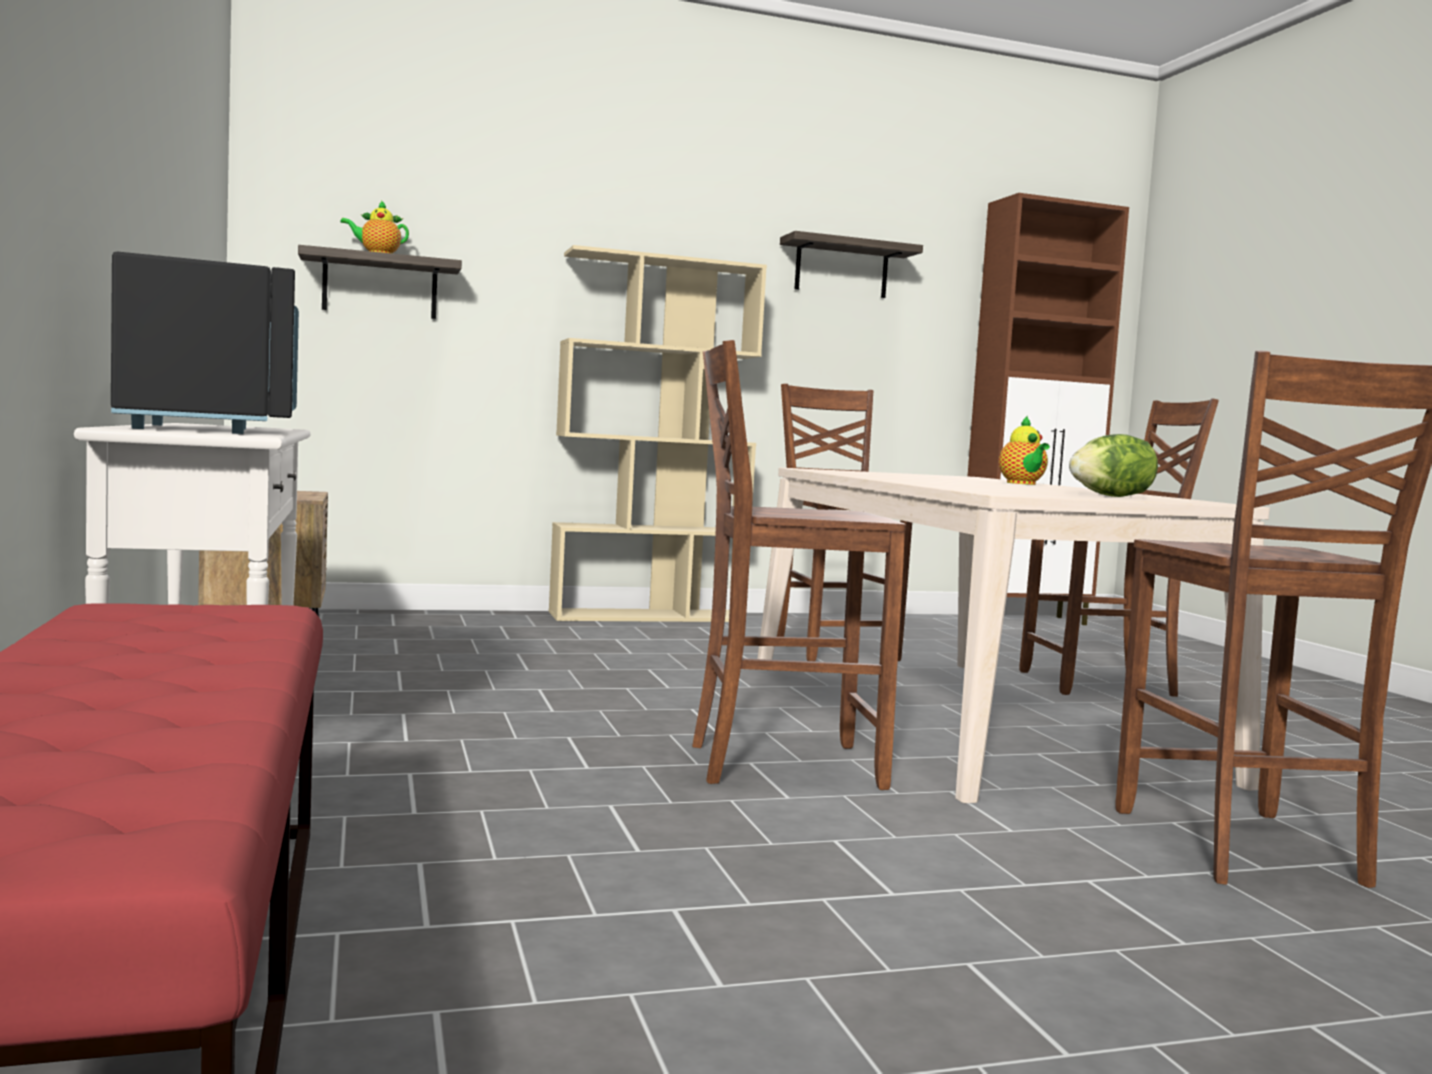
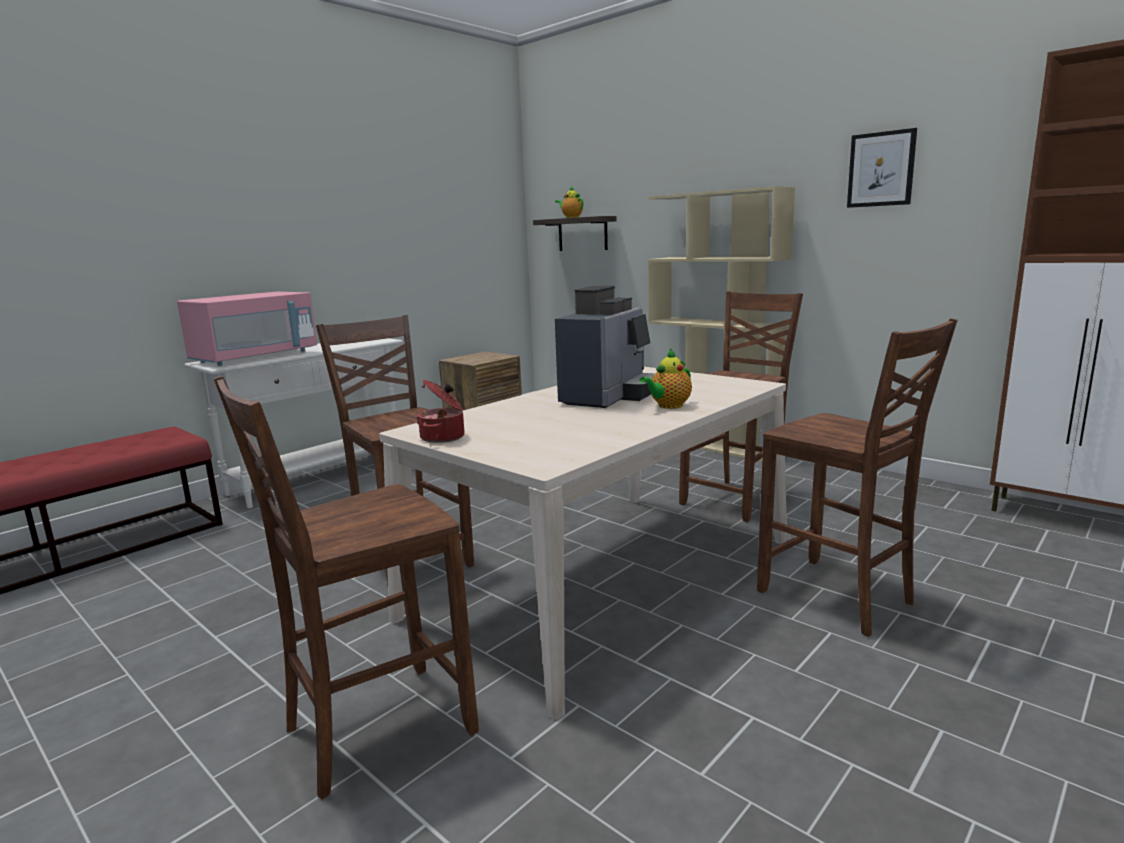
camera: 60 degrees right, 10 degrees up
black microwave [111,251,299,434] -> pink microwave [177,292,317,366]
shelf [780,231,923,298] -> picture [847,128,917,208]
lettuce [1069,434,1158,497] -> none
none -> cooking pot [417,380,464,443]
none -> coffee machine [555,286,655,408]

